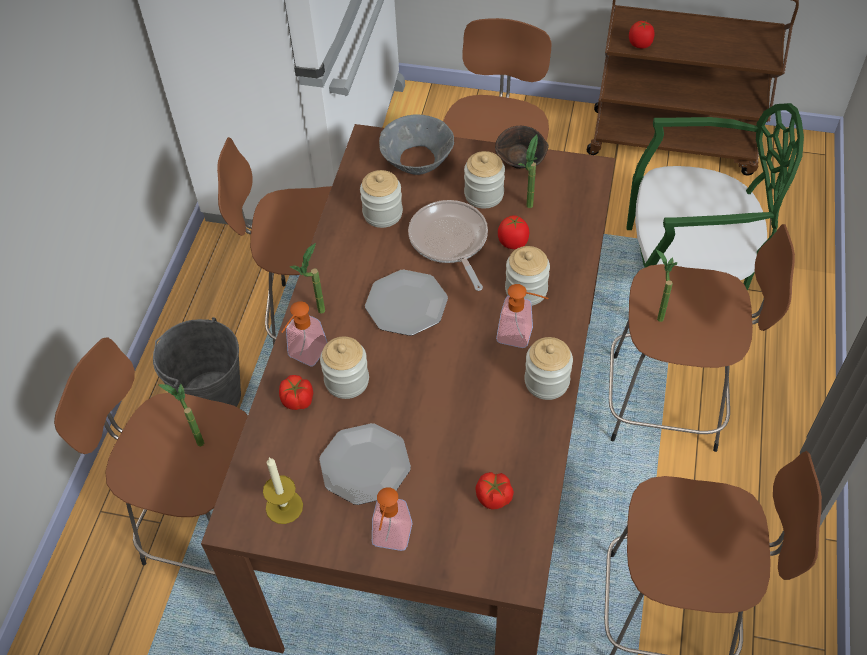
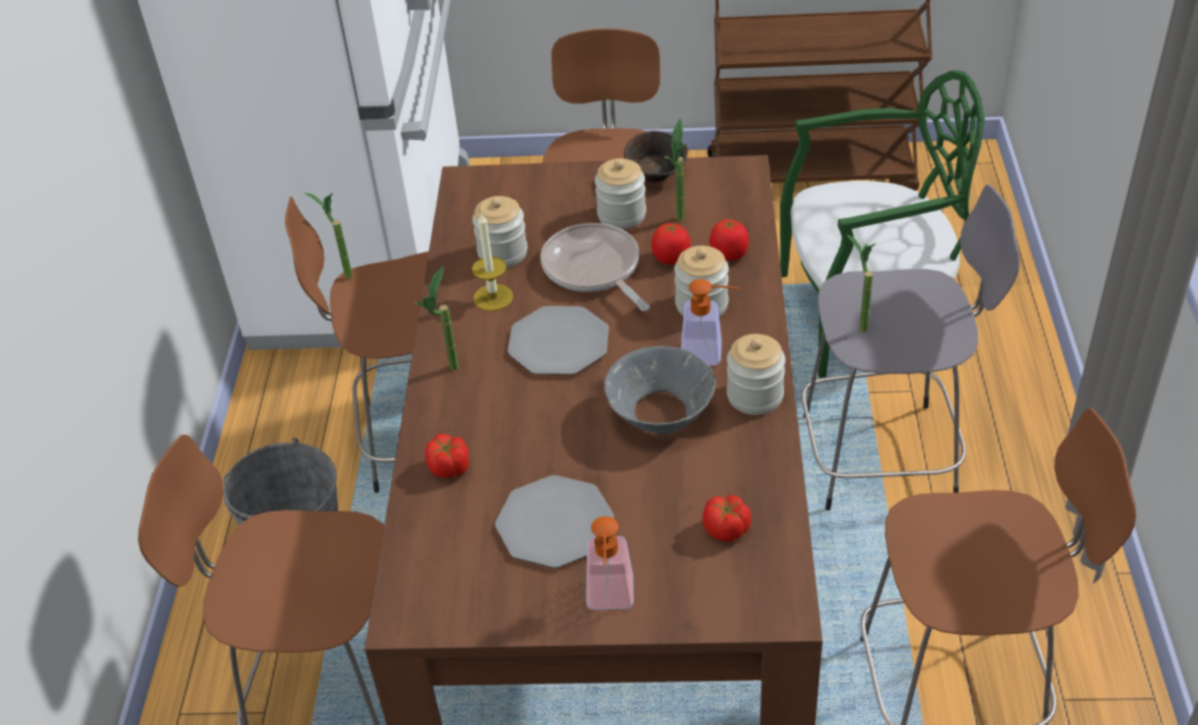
camera: 10 degrees left, 10 degrees down
potted plant [158,384,204,447] -> potted plant moved to [304,192,352,279]
candle [263,457,303,524] -> candle moved to [472,213,513,311]
soap dispenser [282,301,328,367] -> none
jar [320,337,369,399] -> none
grey bowl [379,114,454,175] -> grey bowl moved to [604,346,716,434]
brown stool [609,224,795,452] -> grey stool [801,184,1020,511]
tomato [629,21,655,49] -> tomato moved to [709,218,749,261]

